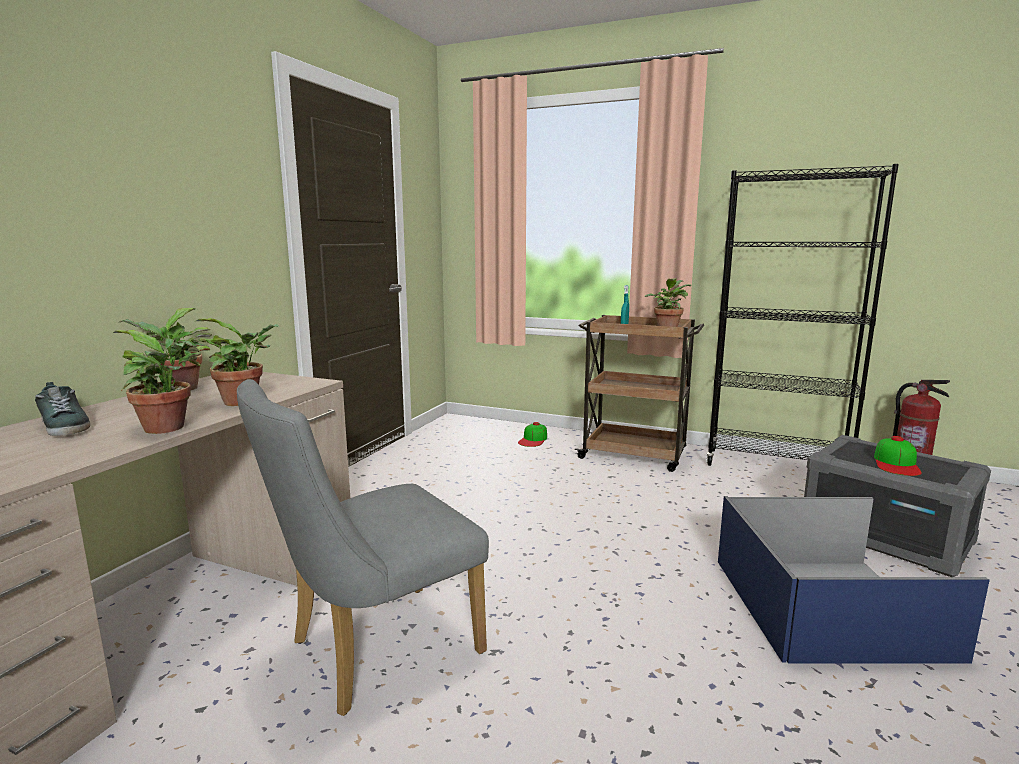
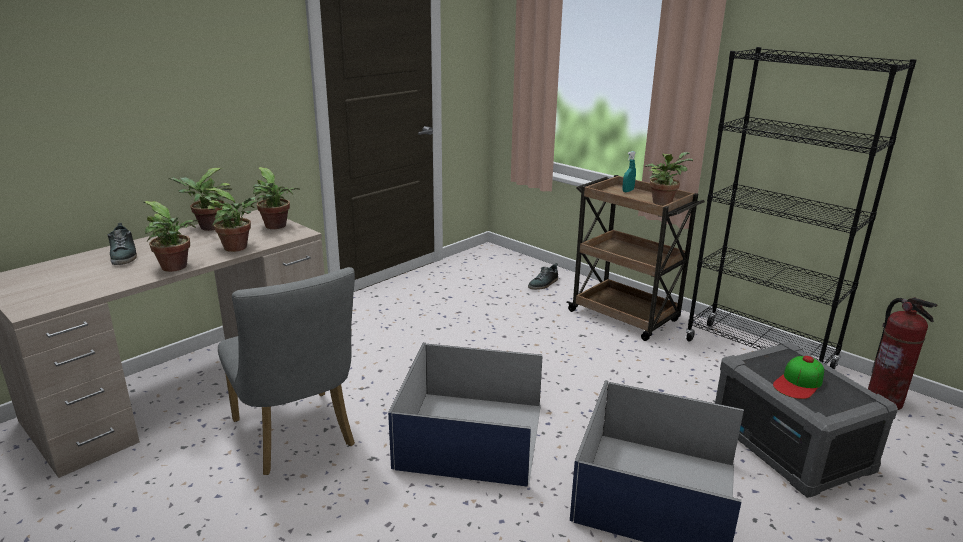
camera: 20 degrees right, 10 degrees up
grey chair [237,379,489,716] -> grey chair turned 105 degrees counterclockwise [218,267,355,475]
cap [518,422,547,447] -> shoe [528,263,558,290]
none -> potted plant [253,167,300,229]
none -> blue storage box [388,343,543,487]

